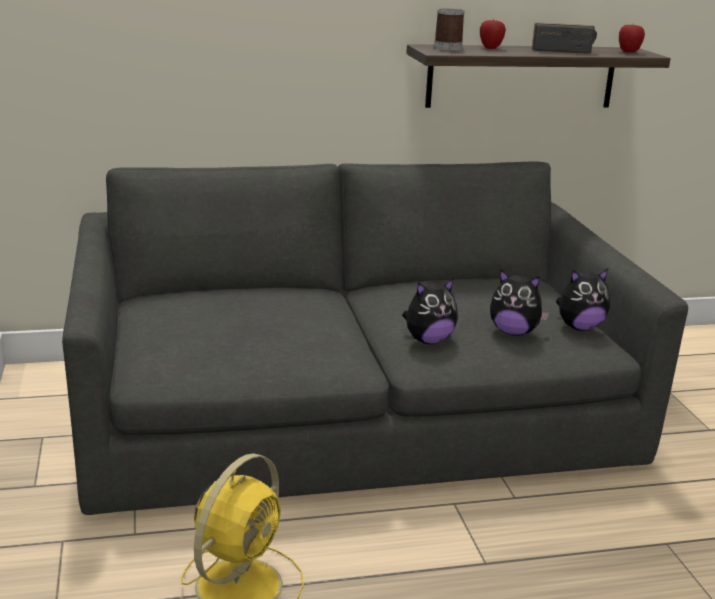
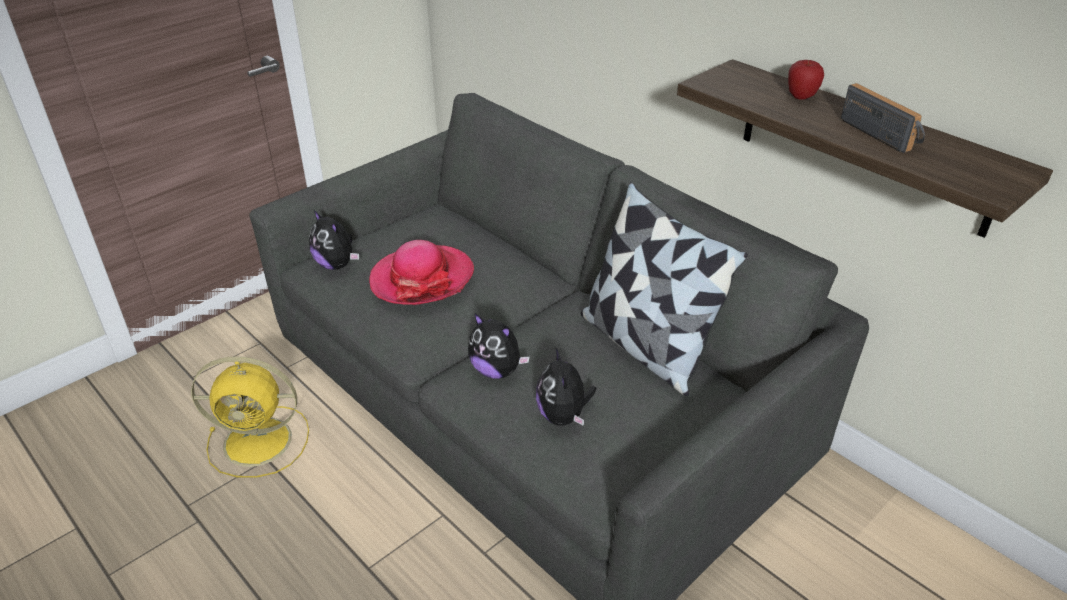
camera: 60 degrees right, 15 degrees up
mug [433,8,464,51] -> none
plush toy [556,269,610,331] -> plush toy moved to [309,210,359,270]
apple [619,25,645,52] -> none
none -> hat [369,240,474,305]
none -> pillow [581,182,748,396]

